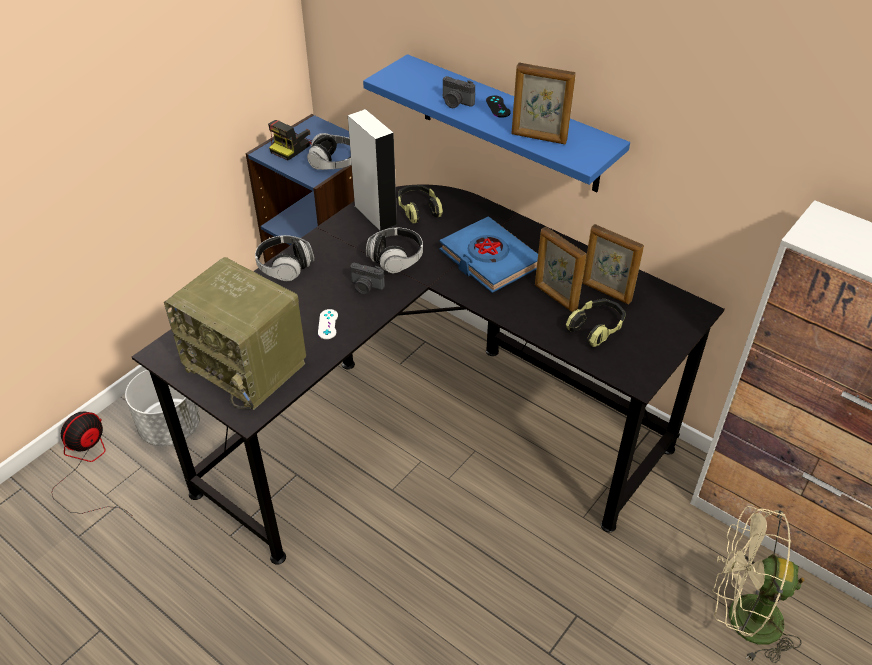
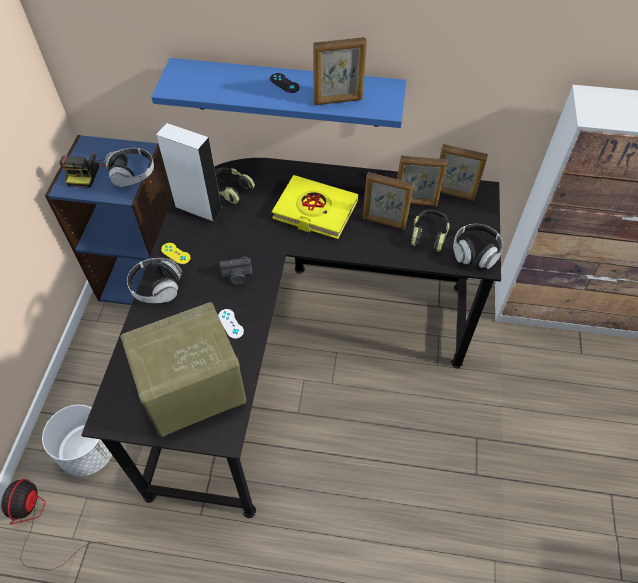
camera: 30 degrees left, 10 degrees up
radio [164,257,306,410] -> radio turned 150 degrees clockwise [120,302,246,437]
headphones [366,228,423,273] -> headphones moved to [453,224,503,269]
blue book [439,217,538,293] -> yellow book [272,175,358,239]
camera [443,76,475,108] -> none
beige fan [712,506,805,663] -> none
none -> yellow game controller [161,243,191,264]
none -> picture frame [439,144,488,201]

